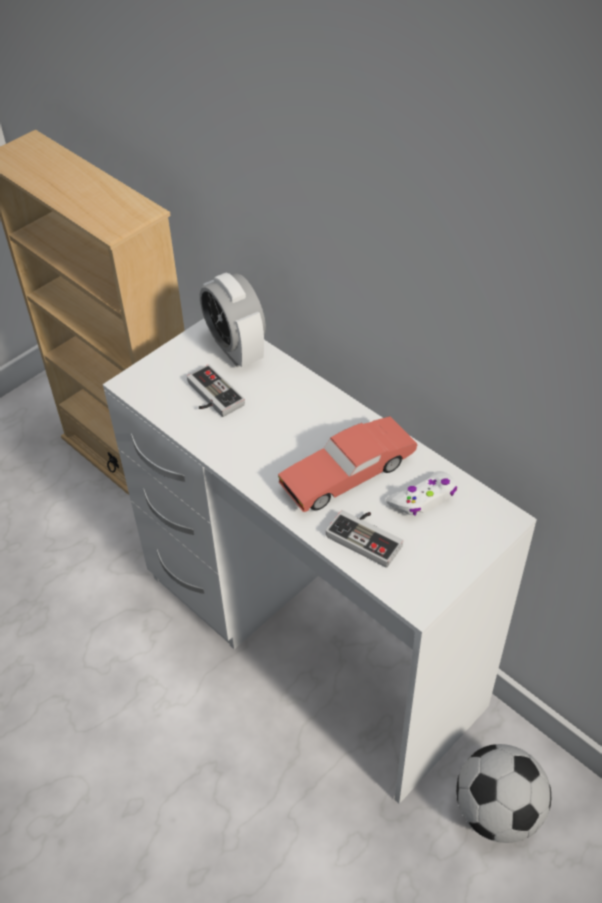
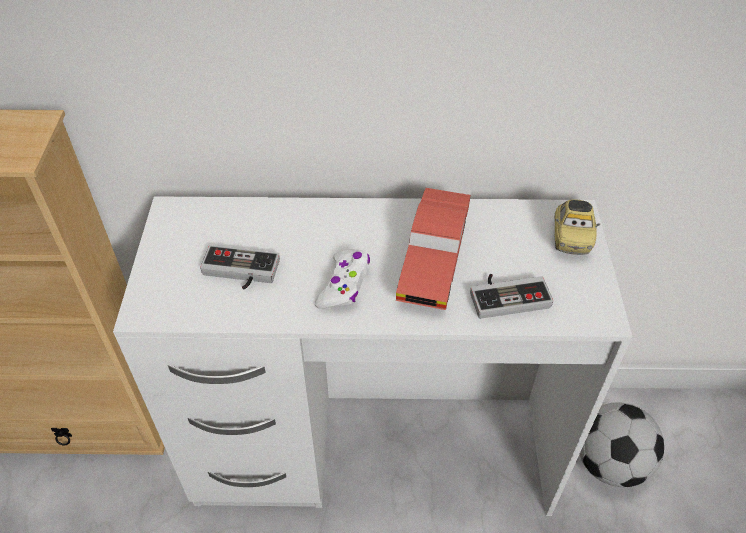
camera: 45 degrees left, 0 degrees up
alarm clock [200,272,266,367] -> none
white game controller [386,471,457,516] -> white game controller moved to [315,249,370,309]
none -> toy car [554,199,600,255]

